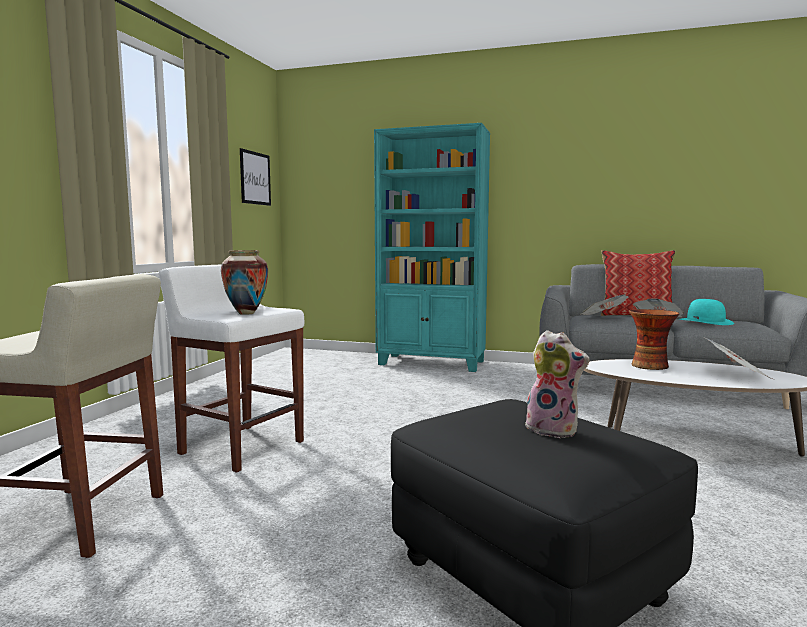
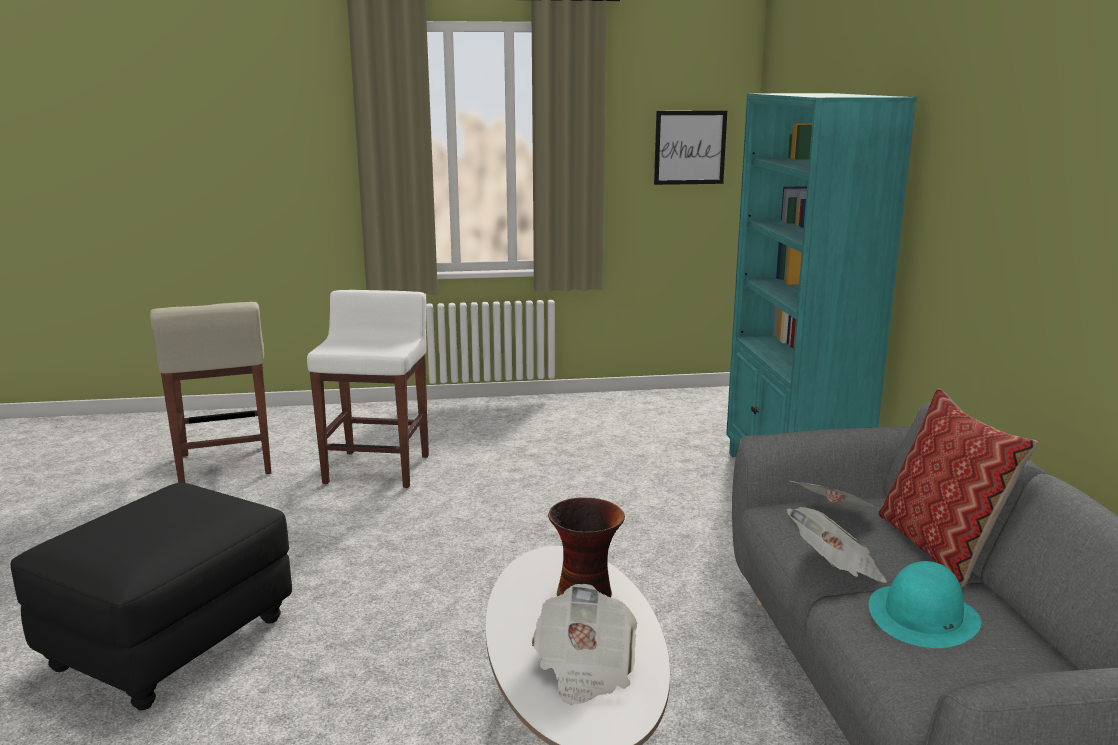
camera: 65 degrees right, 10 degrees up
vase [221,250,268,315] -> none
plush toy [523,330,589,438] -> none

